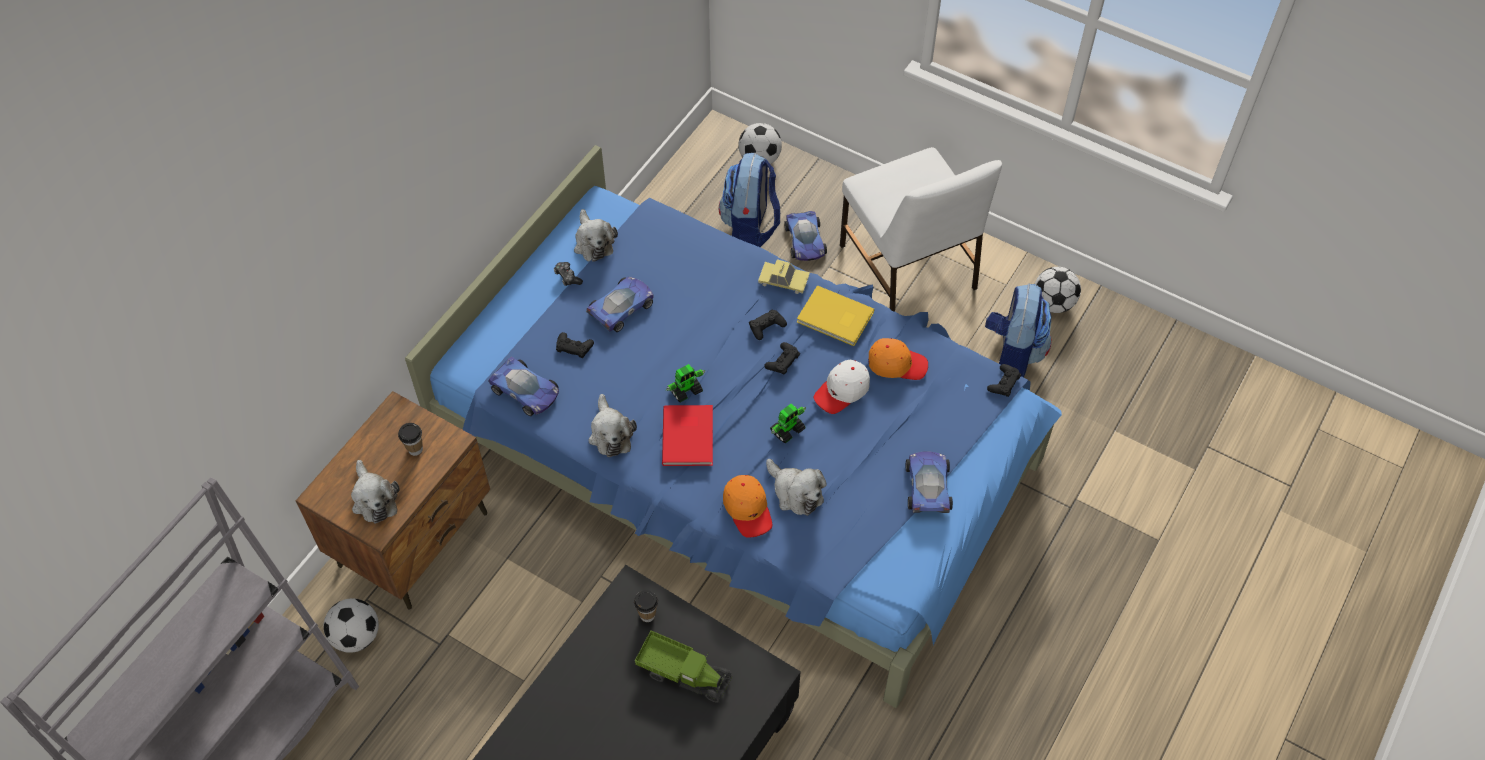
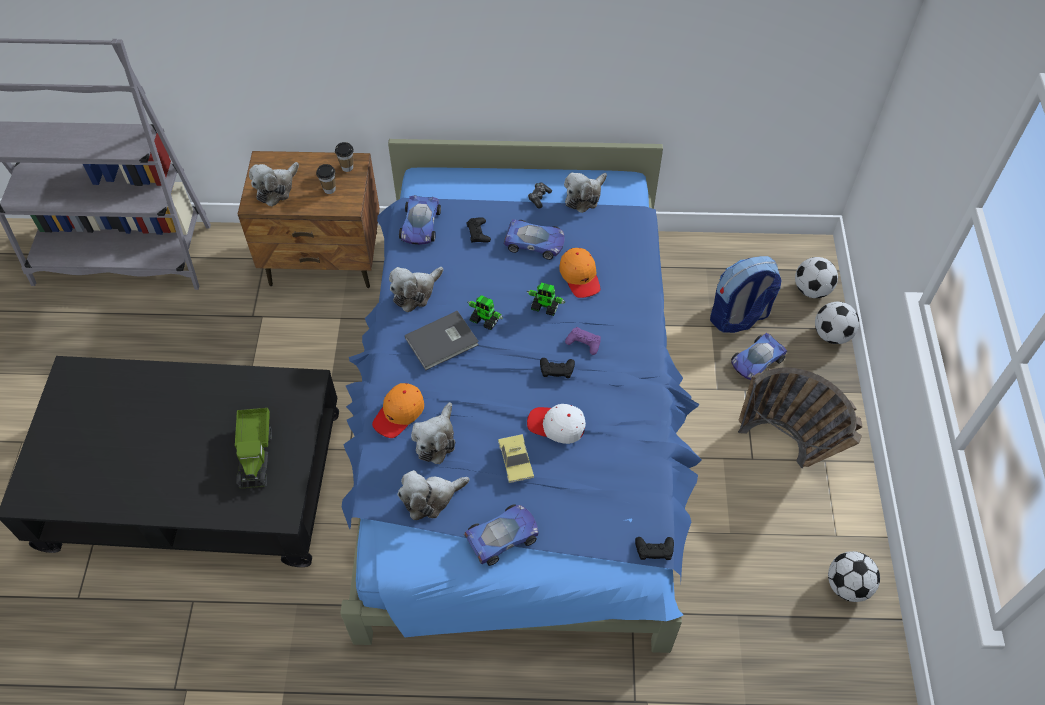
camera: 60 degrees right, 0 degrees up
football [324,598,379,653] -> football moved to [815,302,859,344]
cup [634,590,658,622] -> cup moved to [335,142,354,172]
red book [662,405,713,466] -> grey book [405,310,479,370]
black game controller [749,310,787,340] -> purple game controller [565,327,601,355]
toy car [758,259,810,294] -> toy car moved to [498,434,534,483]
toy robot [770,404,806,444] -> toy robot moved to [527,283,565,316]
yellow book [797,285,874,346] -> none
white chair [840,147,1002,312] -> basket [738,367,863,468]
orange cap [868,338,928,380] -> orange cap moved to [559,248,600,298]
backpack [985,283,1052,377] -> none
none -> plush toy [397,470,470,520]

